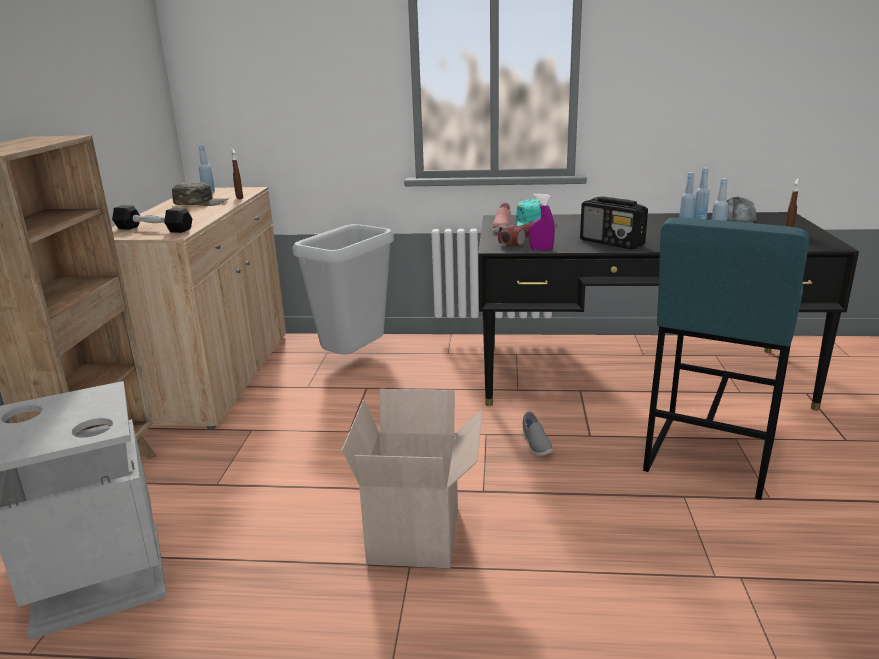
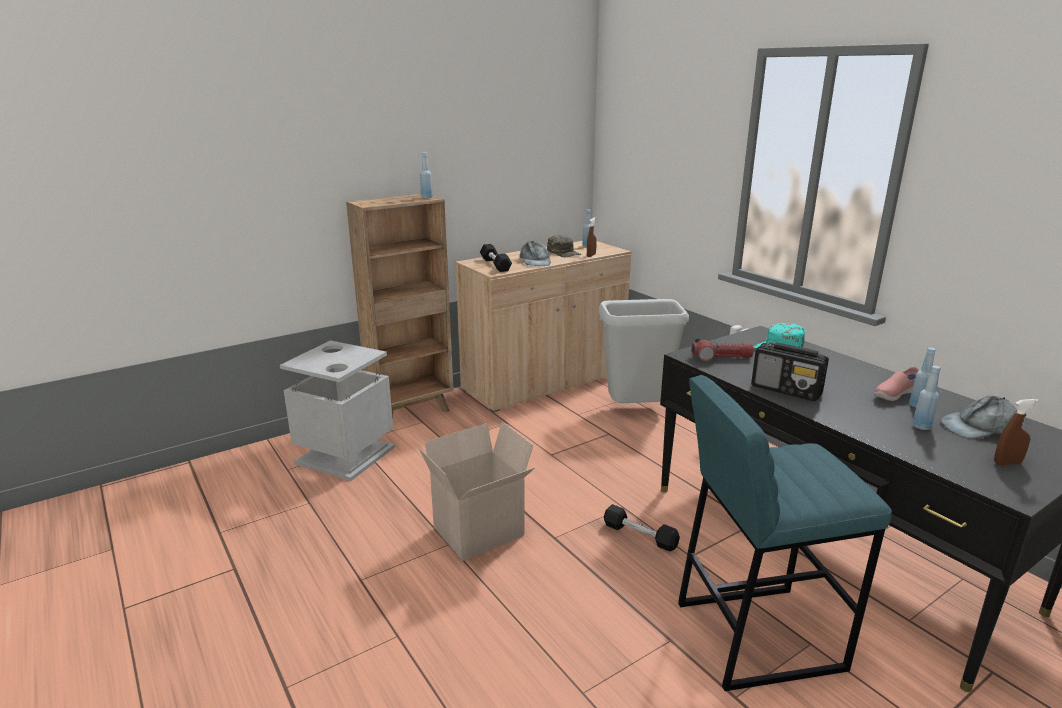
camera: 50 degrees right, 0 degrees up
pink shoe [493,202,511,232] -> pink shoe moved to [874,367,919,401]
grey shoe [523,411,553,456] -> black dumbbell [604,504,680,552]
purple spray bottle [529,193,555,251] -> none
radio [580,196,648,250] -> radio turned 60 degrees counterclockwise [751,342,829,401]
blue bottle [694,168,710,219] -> blue bottle moved to [420,153,433,198]
none -> grey cap [519,241,551,266]

